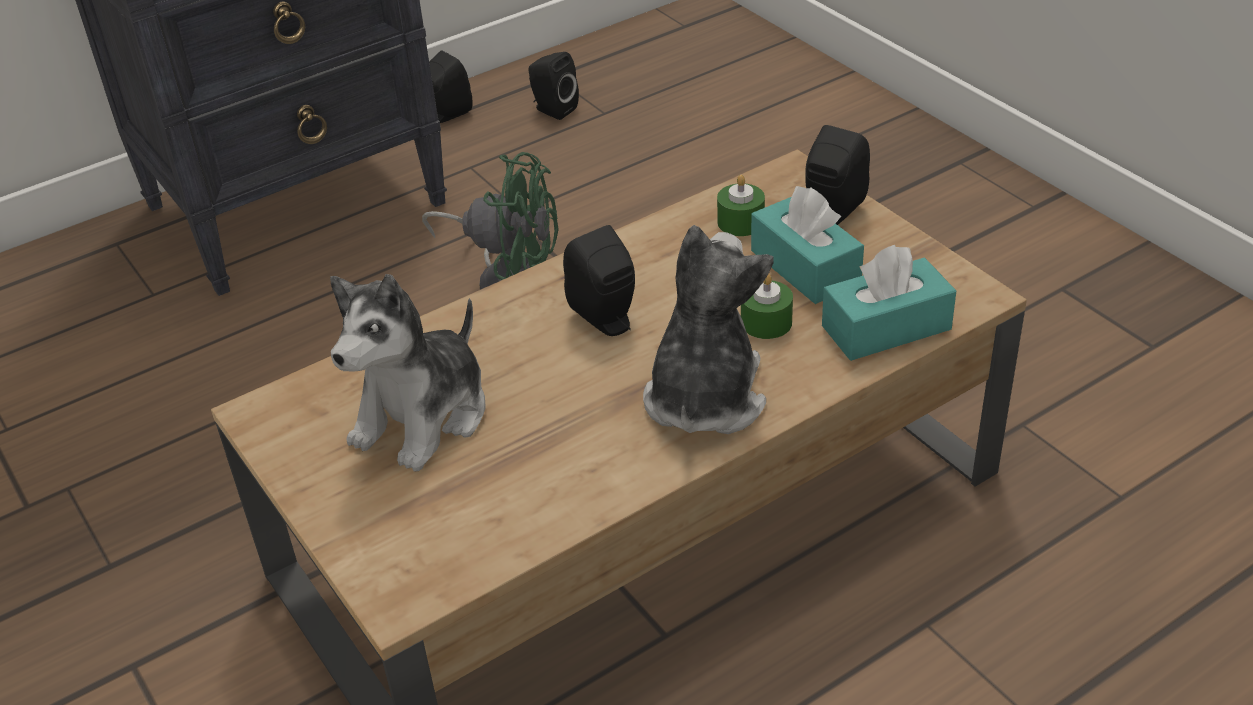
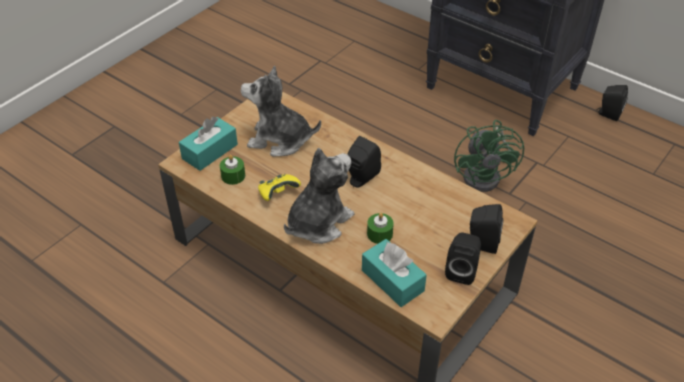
camera: 70 degrees right, 5 degrees up
black speaker [528,52,579,120] -> black speaker moved to [445,232,481,285]
plush toy [643,225,774,434] -> plush toy turned 45 degrees counterclockwise [284,148,355,244]
green candle [717,175,765,236] -> green candle moved to [220,155,245,185]
turquoise tissue box [751,186,864,304] -> turquoise tissue box moved to [179,116,238,171]
none -> yellow game controller [258,174,301,201]

